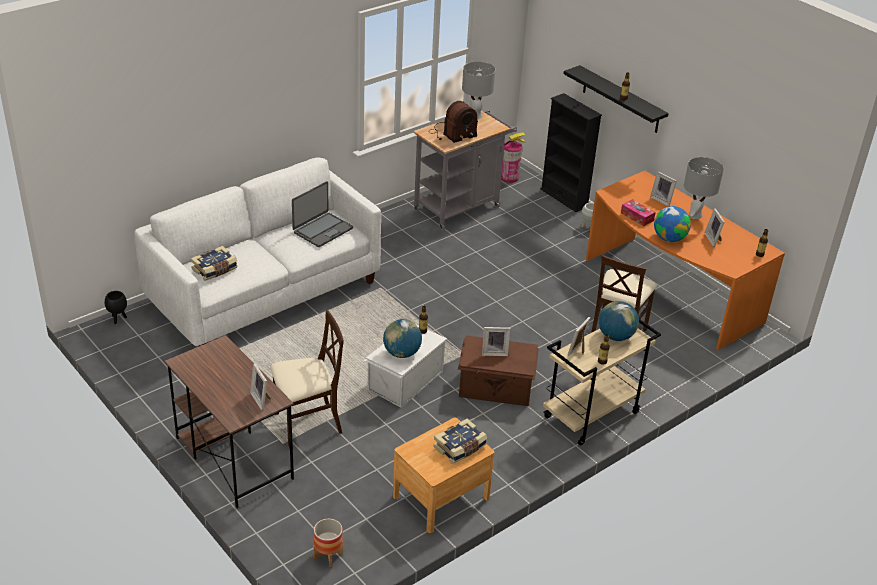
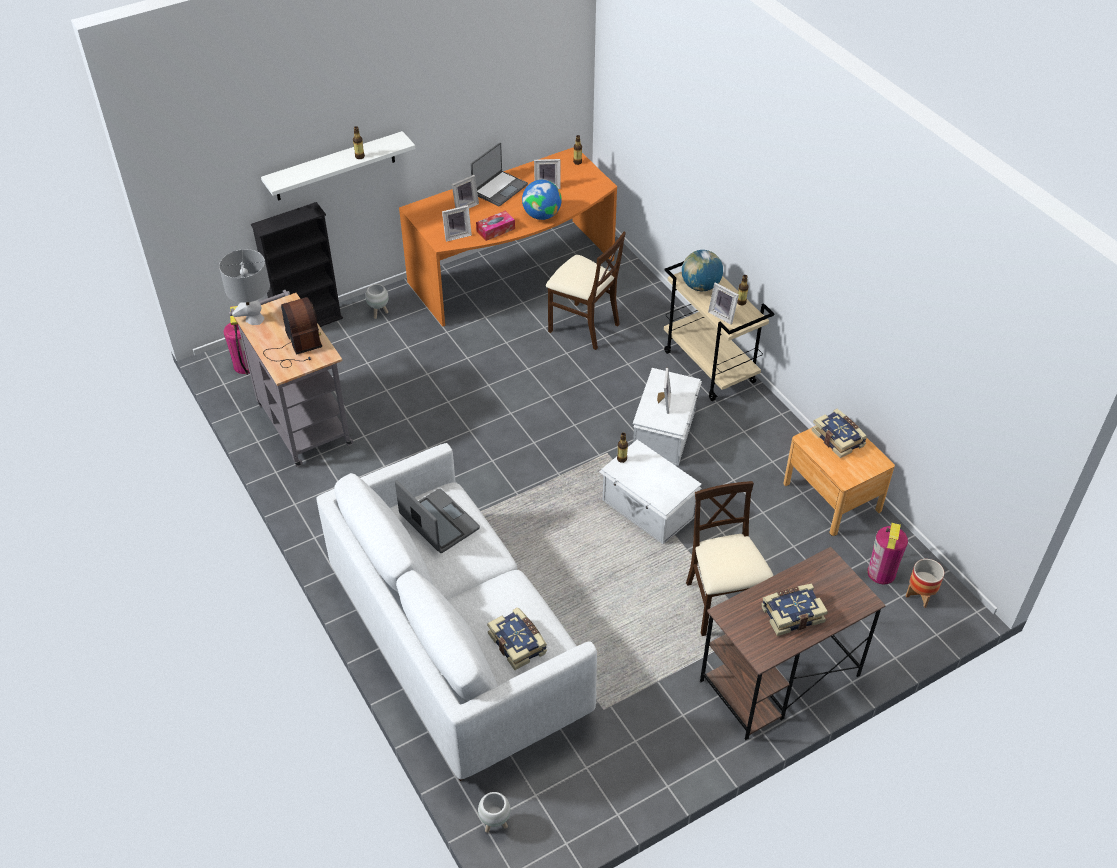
camera: 80 degrees left, 10 degrees up
black planter [105,291,127,324] -> white planter [478,792,510,833]
picture frame [250,363,271,410] -> picture frame moved to [442,205,472,242]
globe [383,319,422,358] -> none
brown storage box [458,336,539,406] -> white storage box [633,368,702,466]
black shelf [564,65,669,133] -> white shelf [261,131,415,201]
grey table lamp [684,157,724,219] -> laptop [471,143,528,206]
none -> book [761,584,828,636]
none -> fire extinguisher [867,523,908,584]

